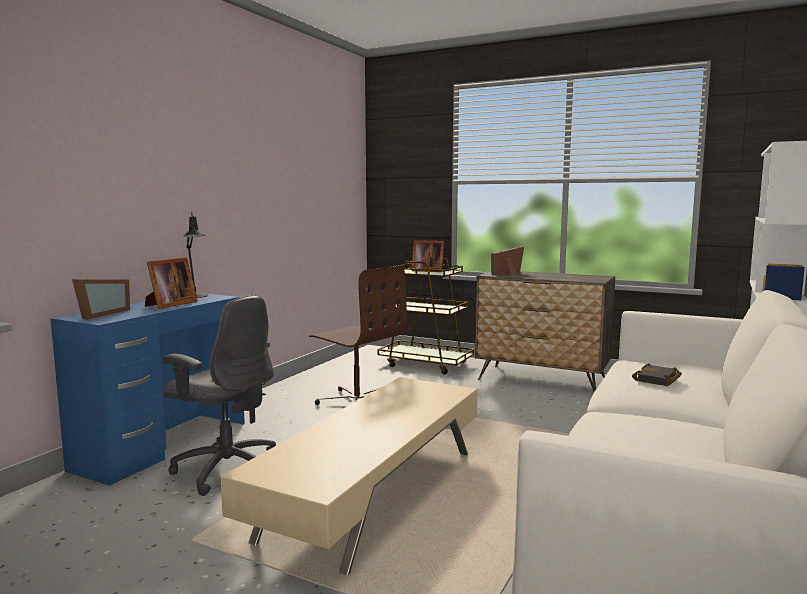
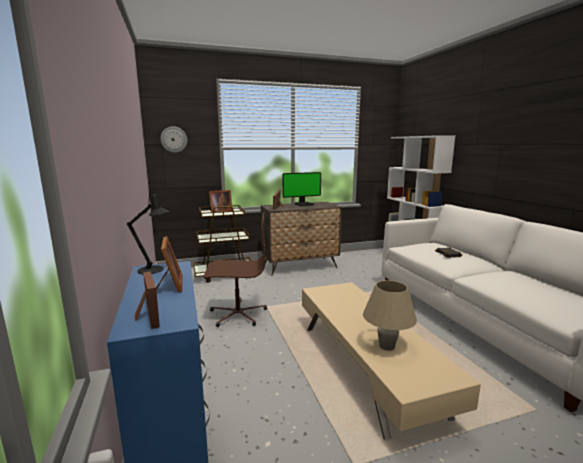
camera: 45 degrees left, 5 degrees up
grey office chair [162,295,276,496] -> none
none -> wall clock [161,126,187,153]
none -> monitor [283,172,321,206]
none -> beige table lamp [363,280,417,351]

